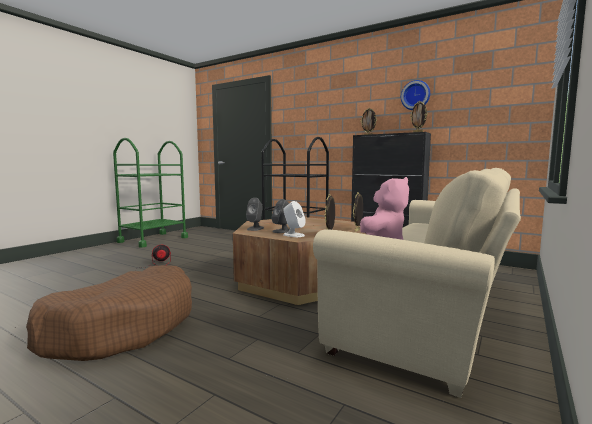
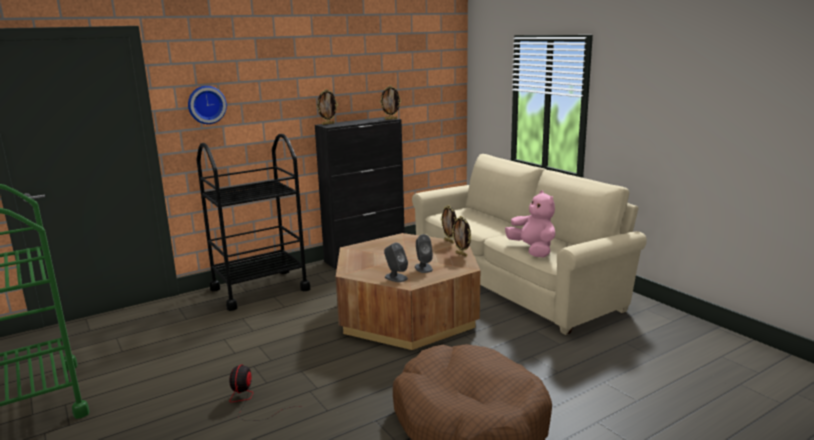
camera: 65 degrees left, 10 degrees up
white speaker [283,201,306,237] -> none
wall clock [401,80,430,110] -> wall clock moved to [188,86,227,124]

